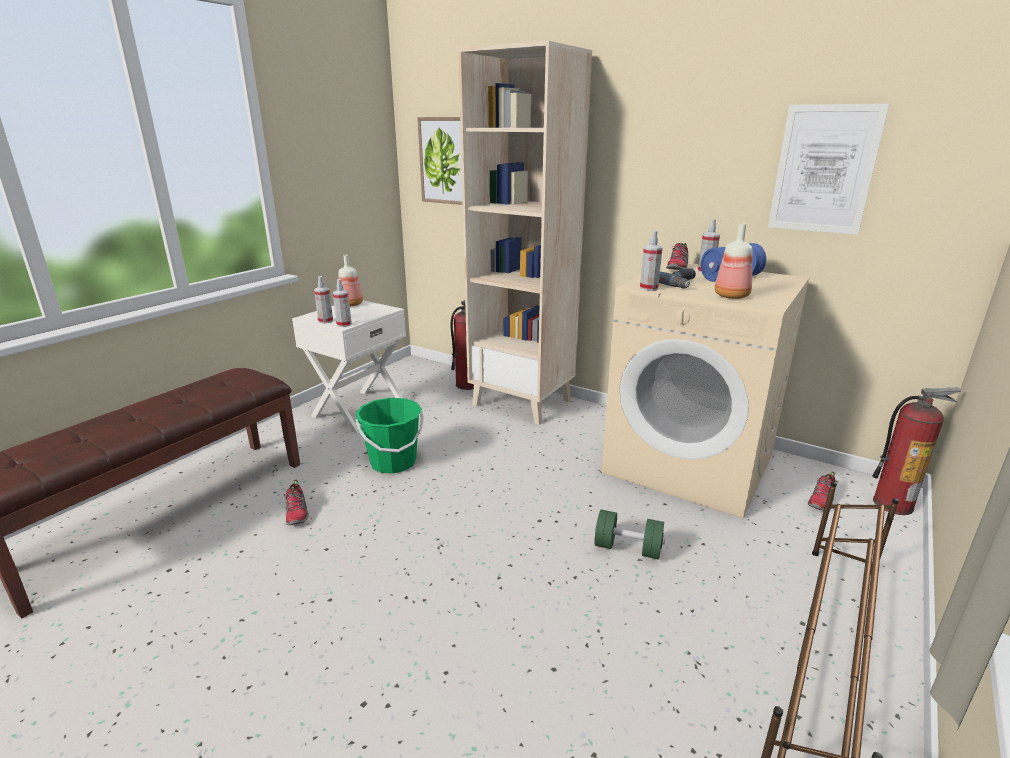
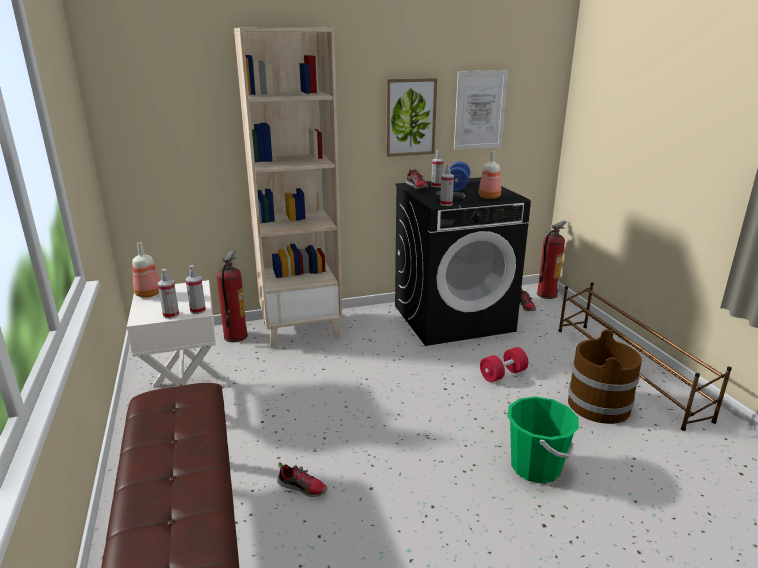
camera: 50 degrees left, 0 degrees up
green bucket [355,398,424,474] -> green bucket moved to [507,396,579,484]
picture [417,117,463,205] -> picture moved to [386,78,437,157]
green dumbbell [594,510,665,560] -> red dumbbell [480,347,528,382]
beige washing machine [602,261,809,518] -> black washing machine [395,177,531,346]
none -> brown bucket [568,329,642,424]

